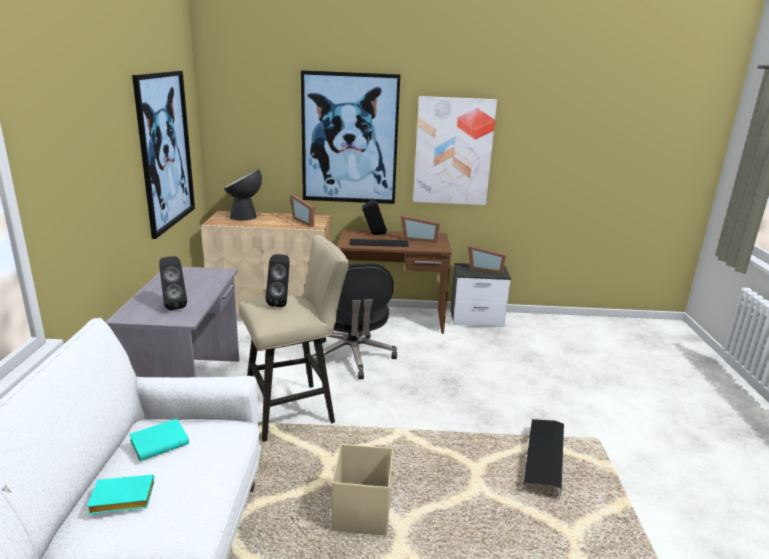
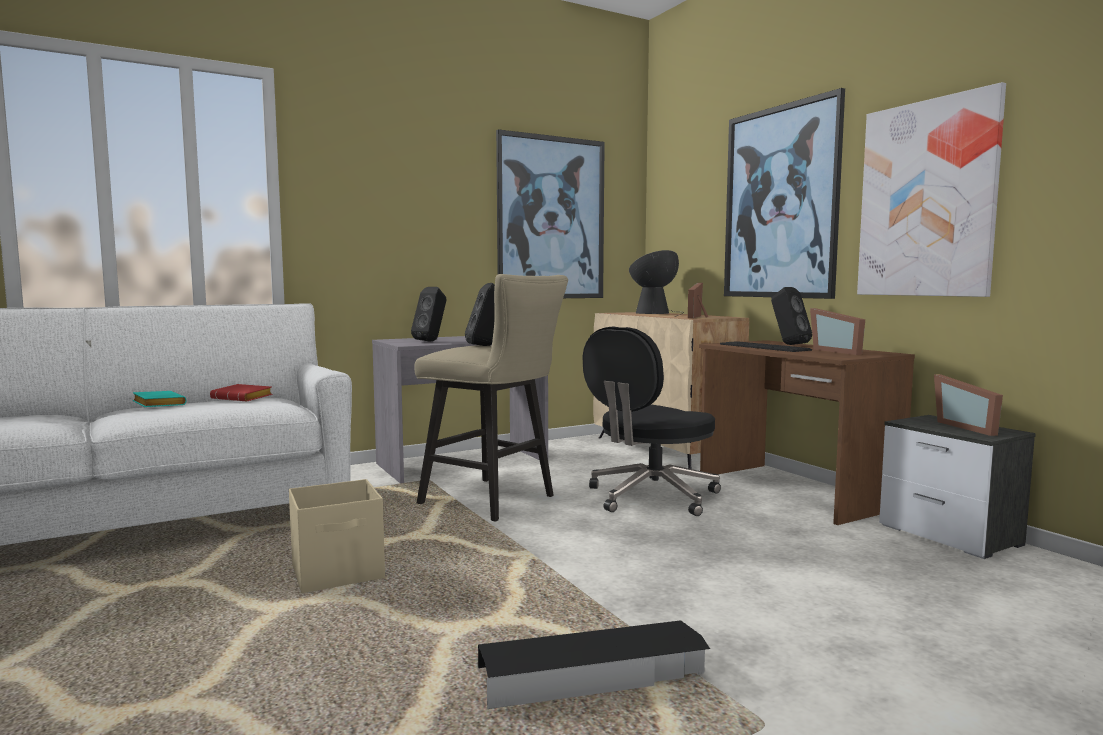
camera: 60 degrees right, 15 degrees down
turquoise book [129,419,189,461] -> red book [210,384,272,401]

